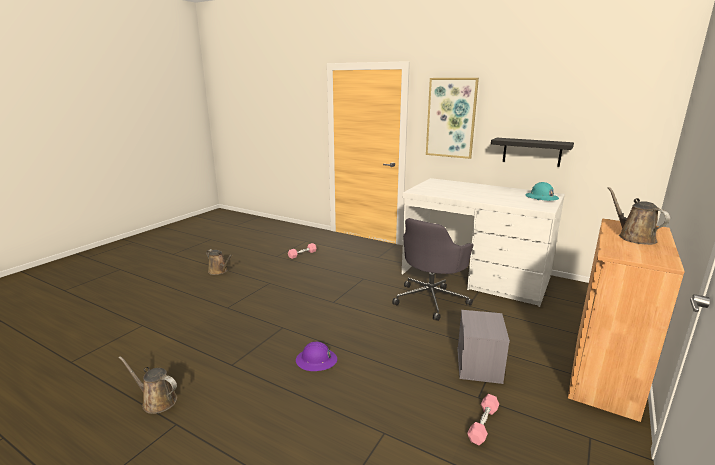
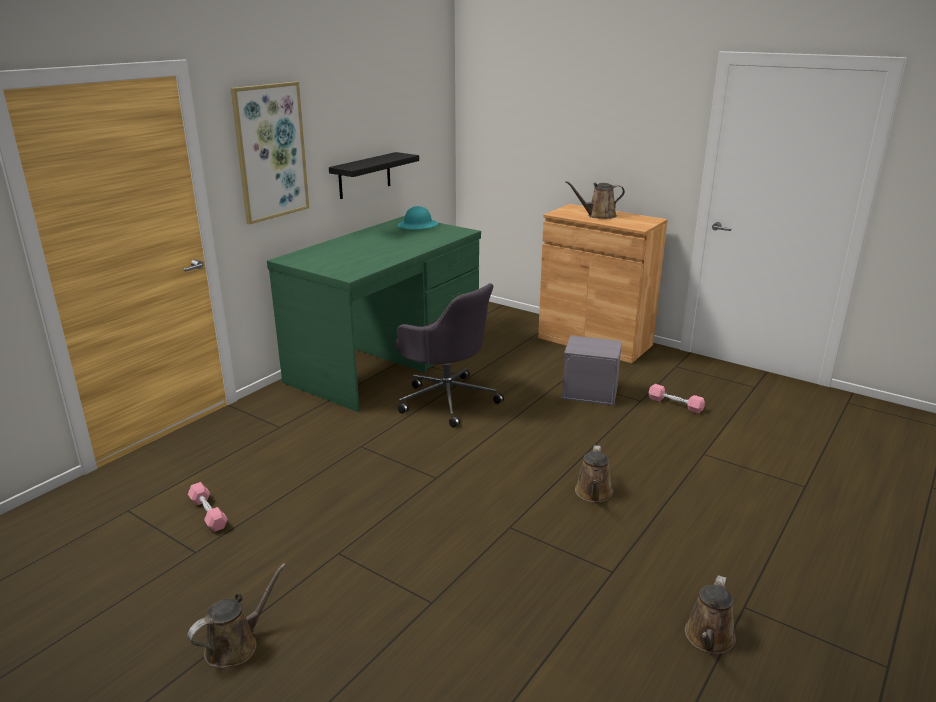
camera: 85 degrees left, 5 degrees up
purple hard hat [296,342,337,371] -> brown watering can [575,445,613,503]
white desk [402,178,565,307] -> green desk [267,216,481,412]

